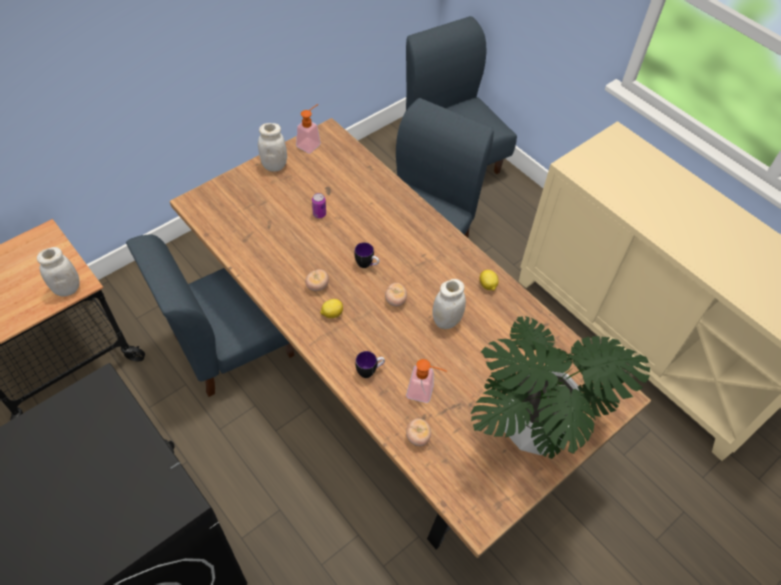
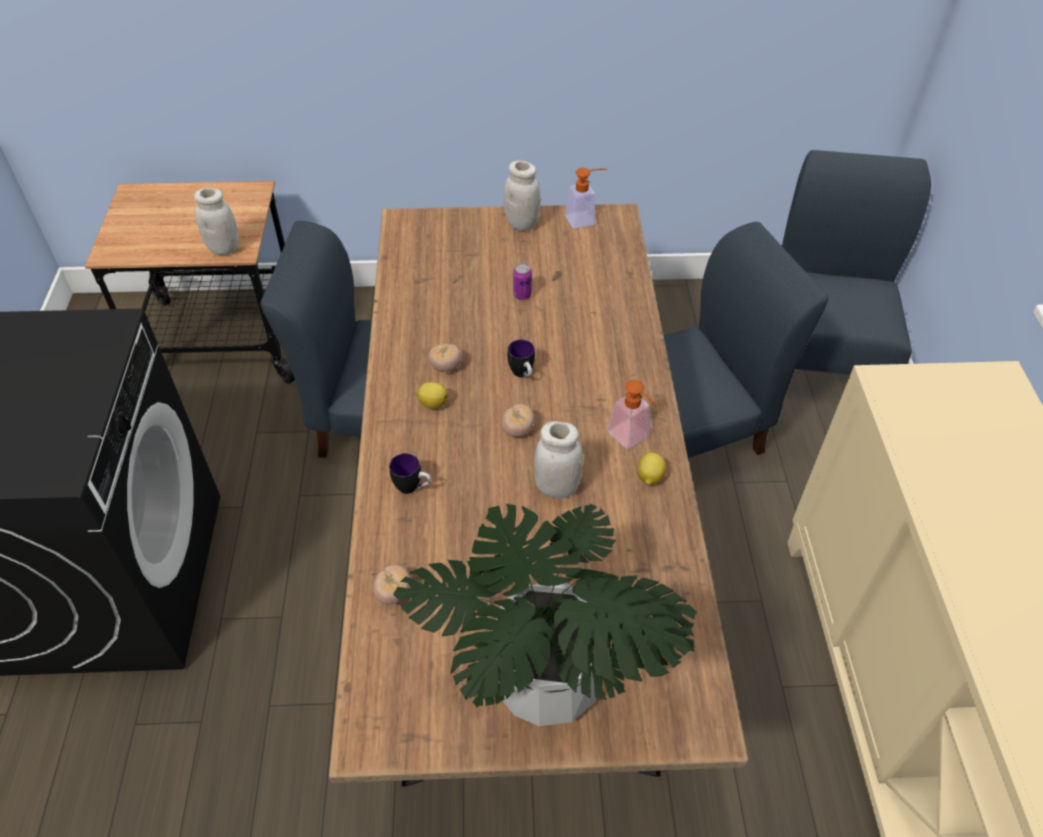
camera: 40 degrees right, 5 degrees down
soap dispenser [406,359,447,403] -> soap dispenser moved to [608,380,657,449]

